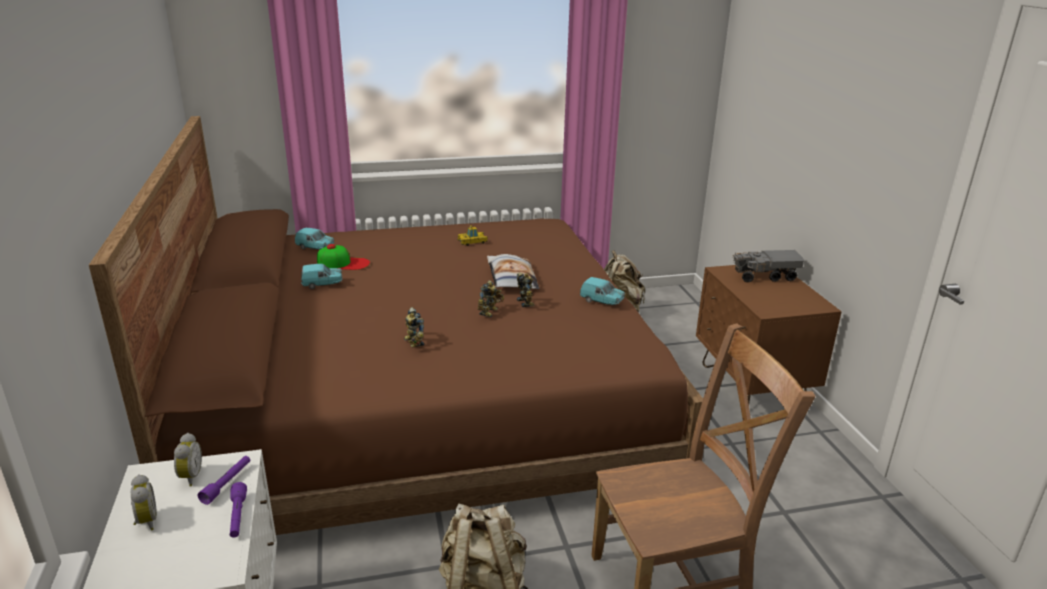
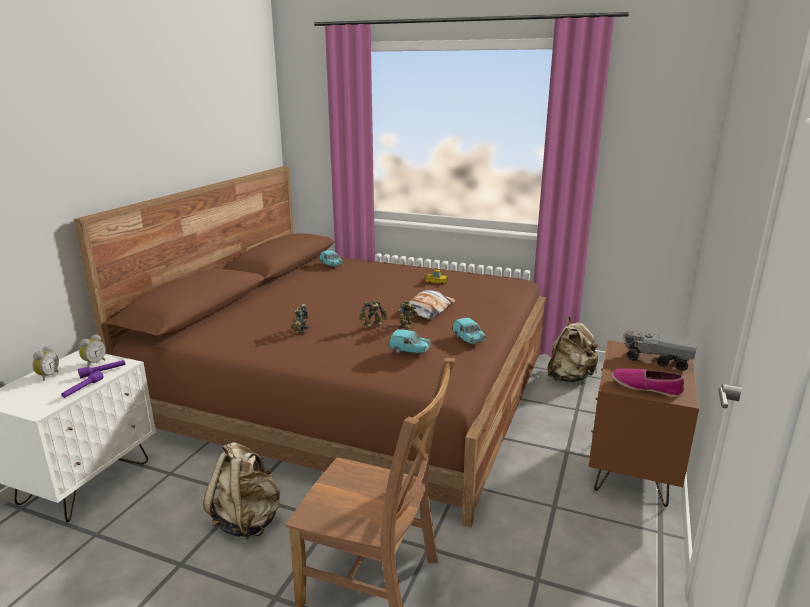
camera: 35 degrees right, 5 degrees down
turquoise toy car [301,264,342,289] -> turquoise toy car moved to [389,329,431,353]
cap [317,244,370,270] -> none
none -> shoe [612,368,685,397]

